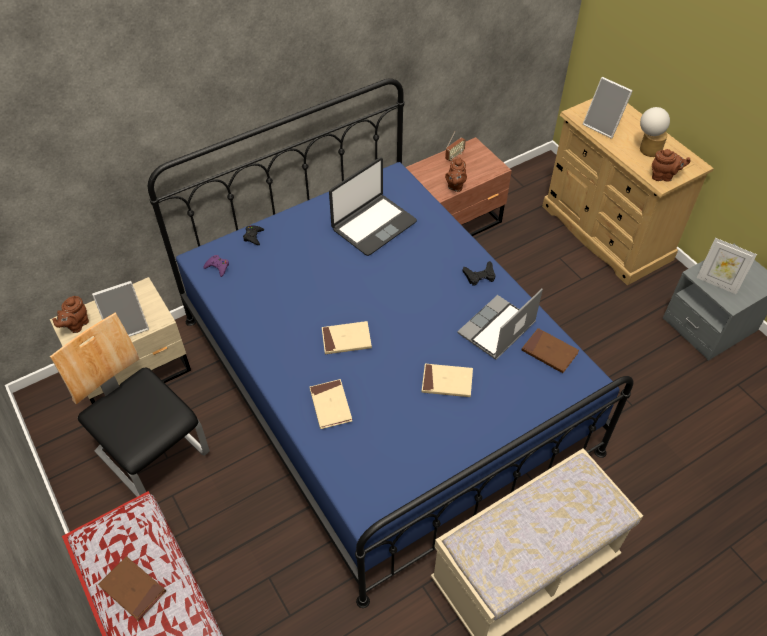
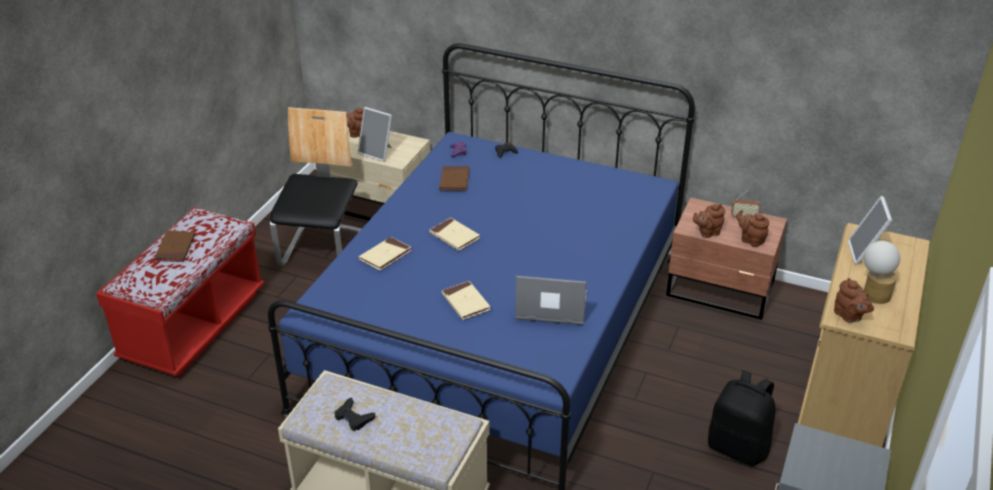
camera: 55 degrees right, 15 degrees down
laptop [329,157,417,256] -> none
black game controller [462,261,496,286] -> black game controller moved to [334,398,375,431]
brown book [522,328,579,373] -> brown book moved to [439,166,469,190]
picture frame [697,238,757,294] -> none
none -> black backpack [708,370,775,466]
none -> brown teapot [736,210,769,247]

